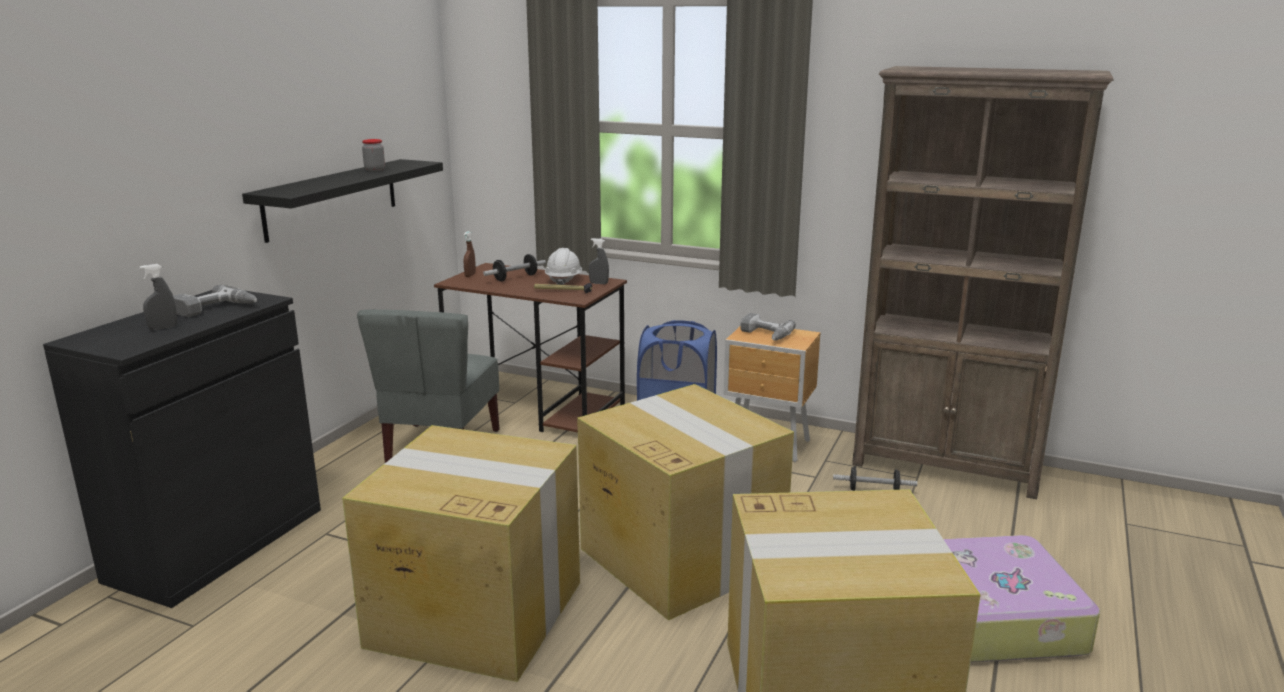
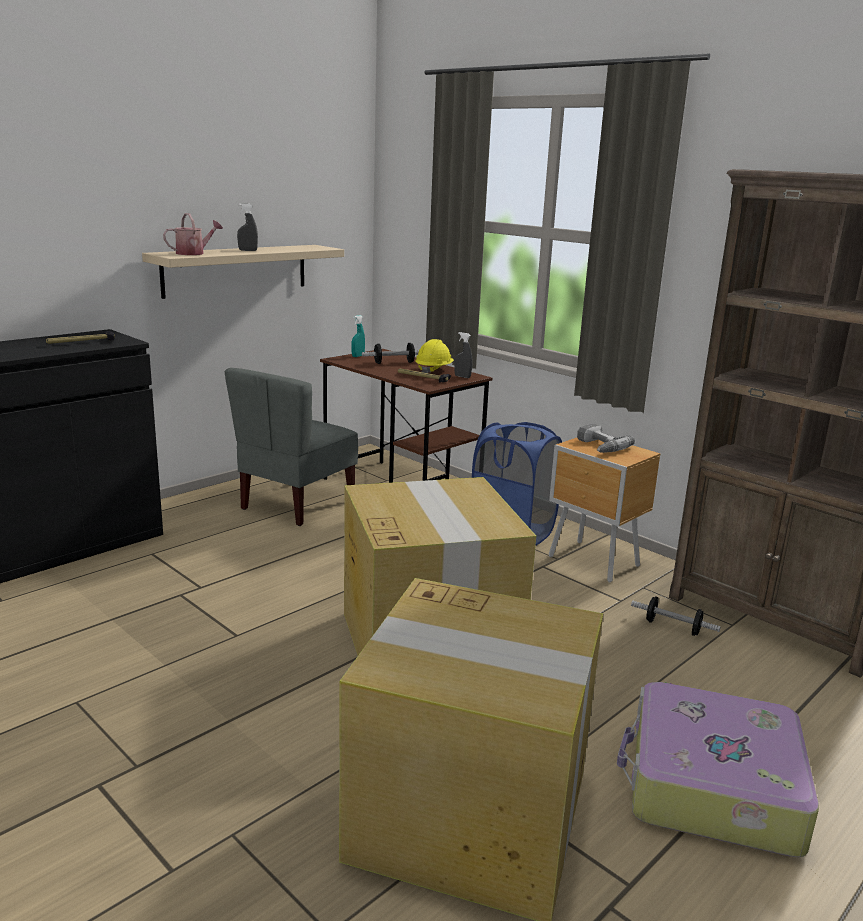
camera: 20 degrees right, 0 degrees up
grey spray bottle [140,264,177,330] -> grey spray bottle moved to [237,203,258,251]
power drill [173,285,257,317] -> hammer [46,331,115,344]
black shelf [242,159,443,243] -> beige shelf [142,245,344,299]
cardboard box [342,425,580,682] -> none
jar [362,139,385,171] -> none
brown spray bottle [464,231,476,277] -> turquoise spray bottle [351,315,365,357]
white hard hat [545,248,582,285] -> yellow hard hat [415,339,454,373]
none -> watering can [163,213,223,255]

